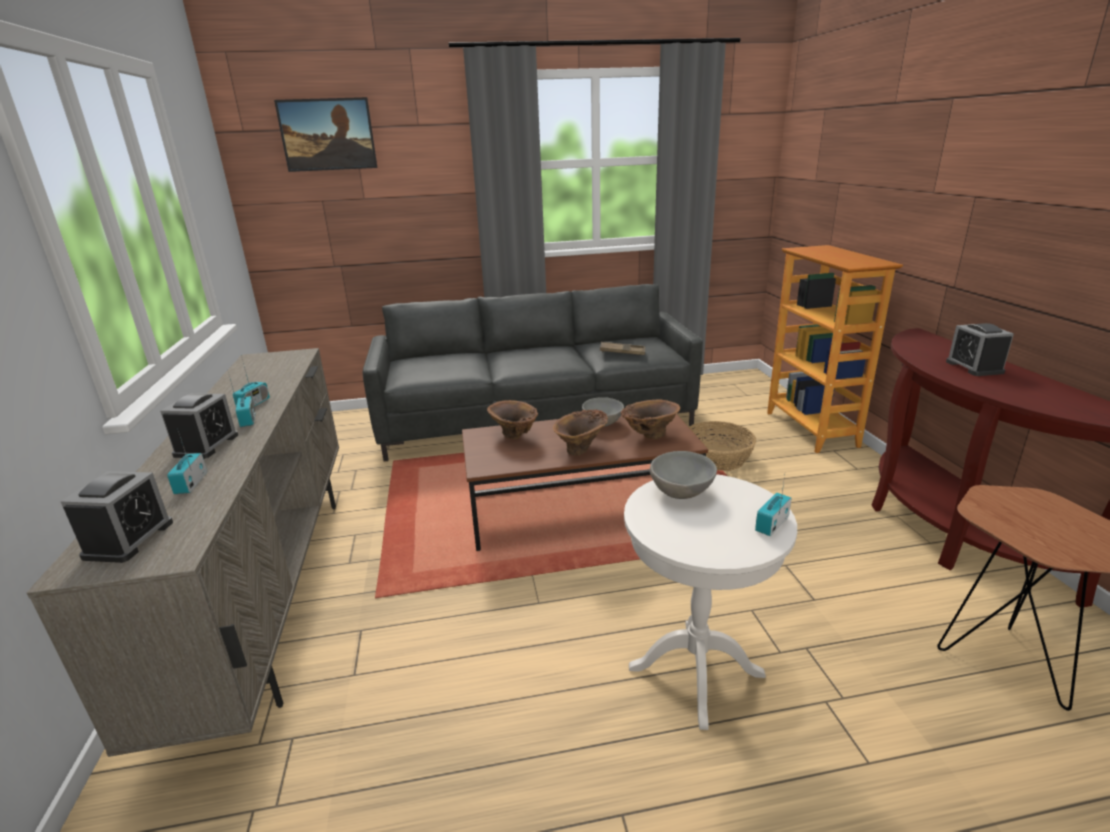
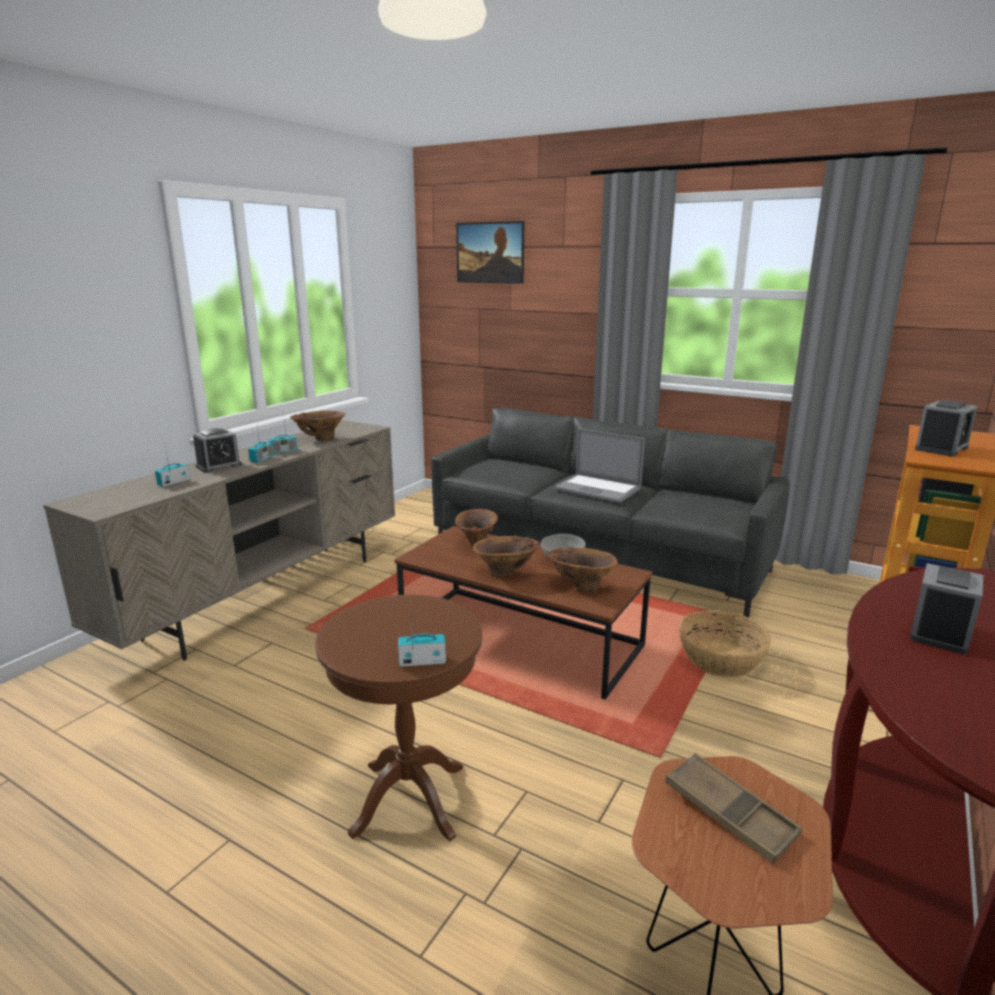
camera: 40 degrees right, 5 degrees down
alarm clock [60,471,173,563] -> alarm clock moved to [915,400,977,457]
brown tray [600,342,645,355] -> brown tray moved to [665,753,802,864]
white side table [624,474,797,730] -> brown side table [315,595,482,841]
grey bowl [650,451,717,499] -> none
none -> brown vase [290,411,345,441]
none -> laptop [553,428,645,503]

